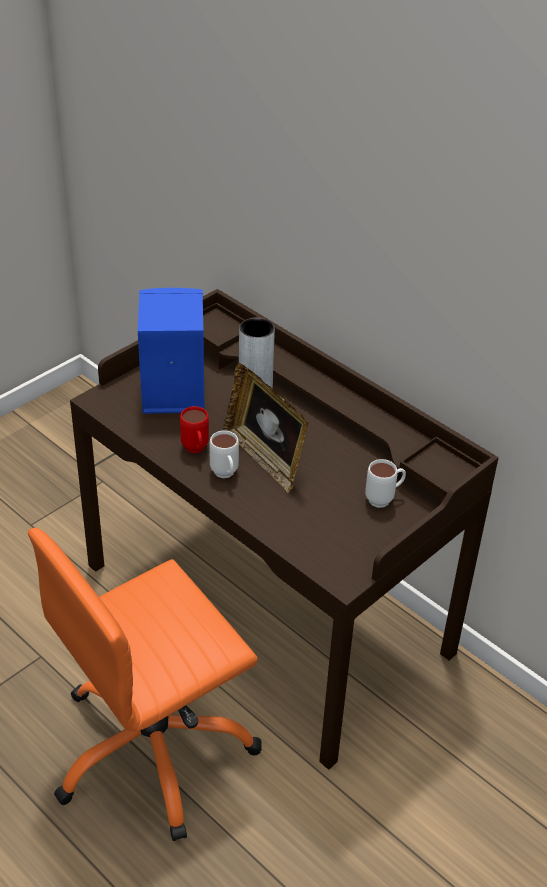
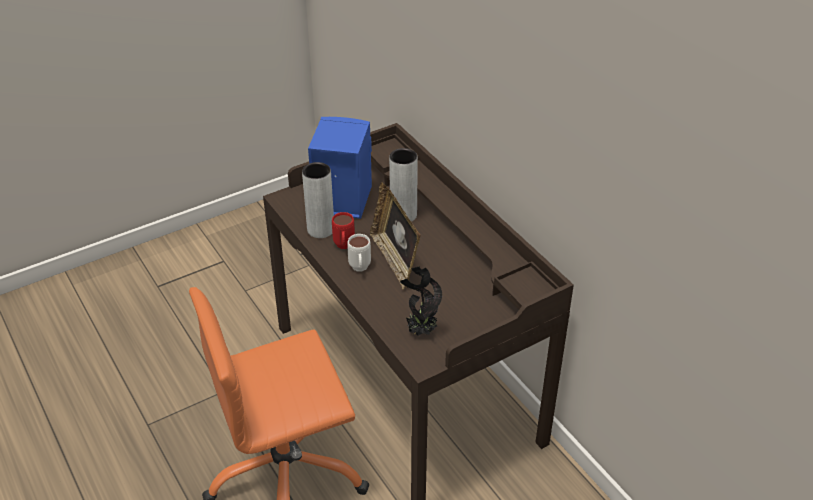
camera: 15 degrees right, 0 degrees up
white mug [365,459,406,508] -> none
none -> grey vase [302,162,334,238]
none -> potted plant [400,266,442,336]

